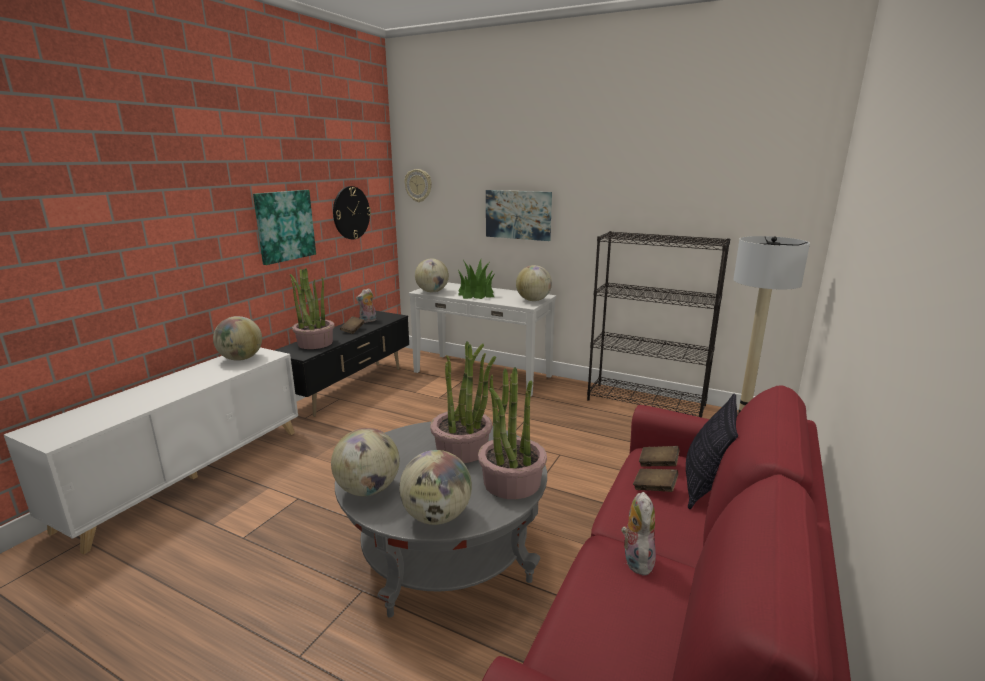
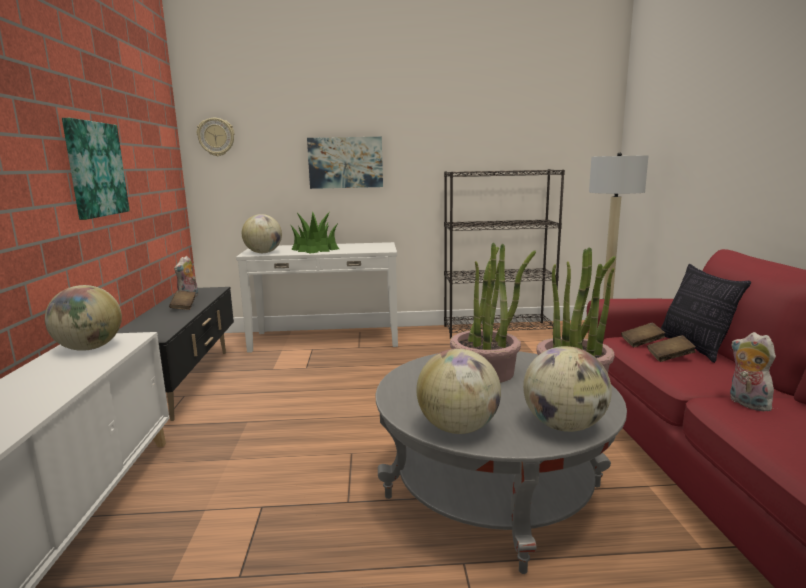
camera: 30 degrees left, 5 degrees down
potted plant [290,268,335,349] -> none
wall clock [333,186,371,239] -> none
globe [516,265,552,301] -> none

